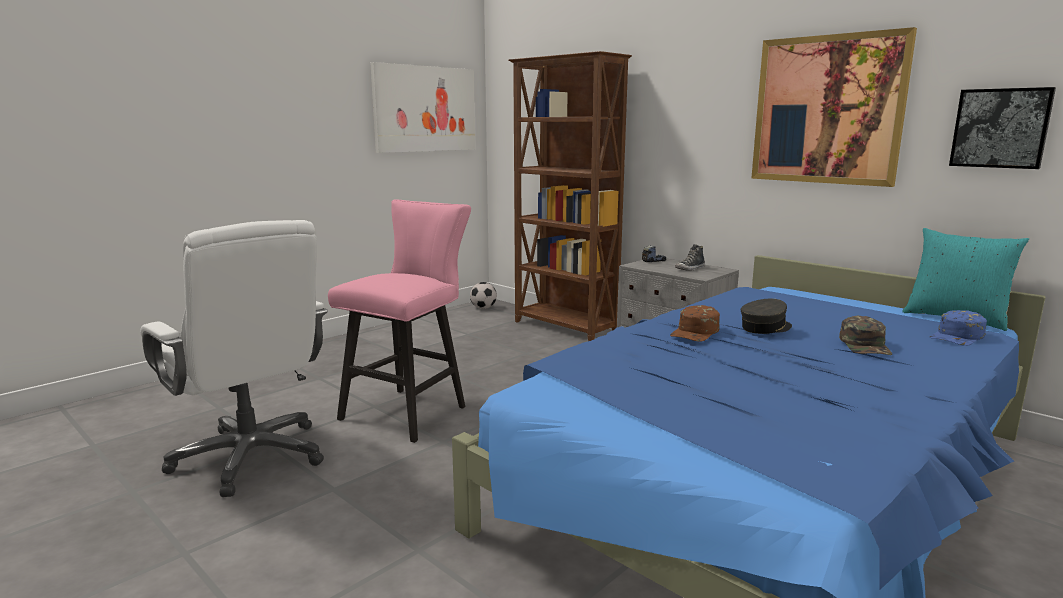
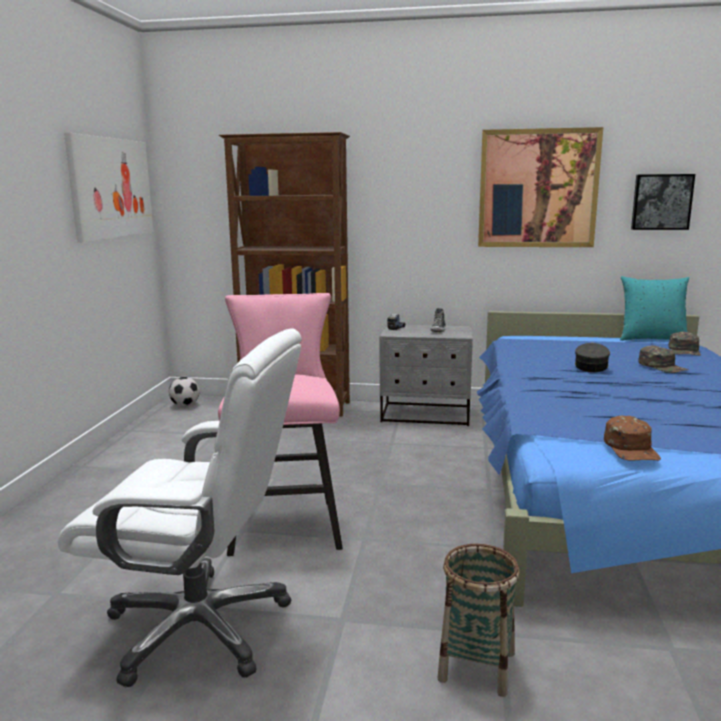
camera: 35 degrees left, 0 degrees up
brown cap [670,305,720,342] -> brown cap moved to [604,415,661,461]
blue cap [930,310,987,346] -> green cap [668,332,701,356]
none -> basket [438,544,520,697]

